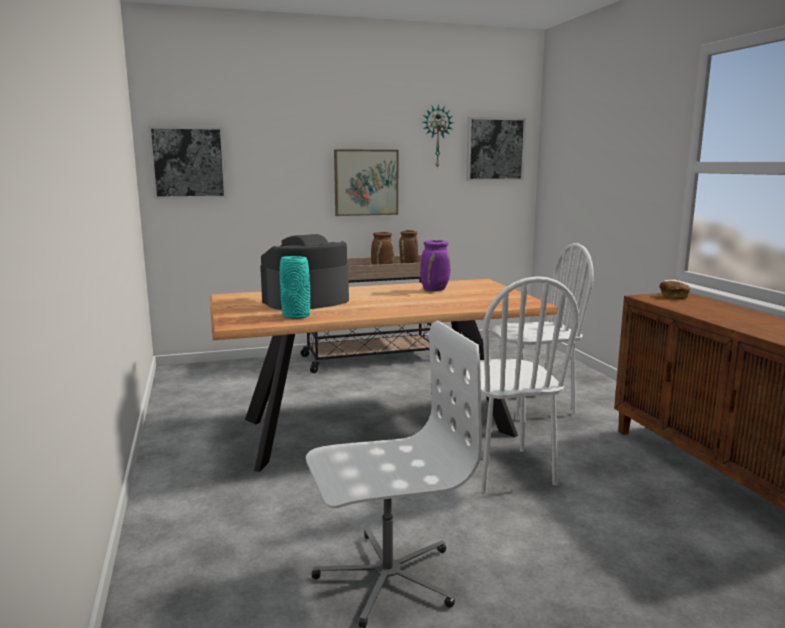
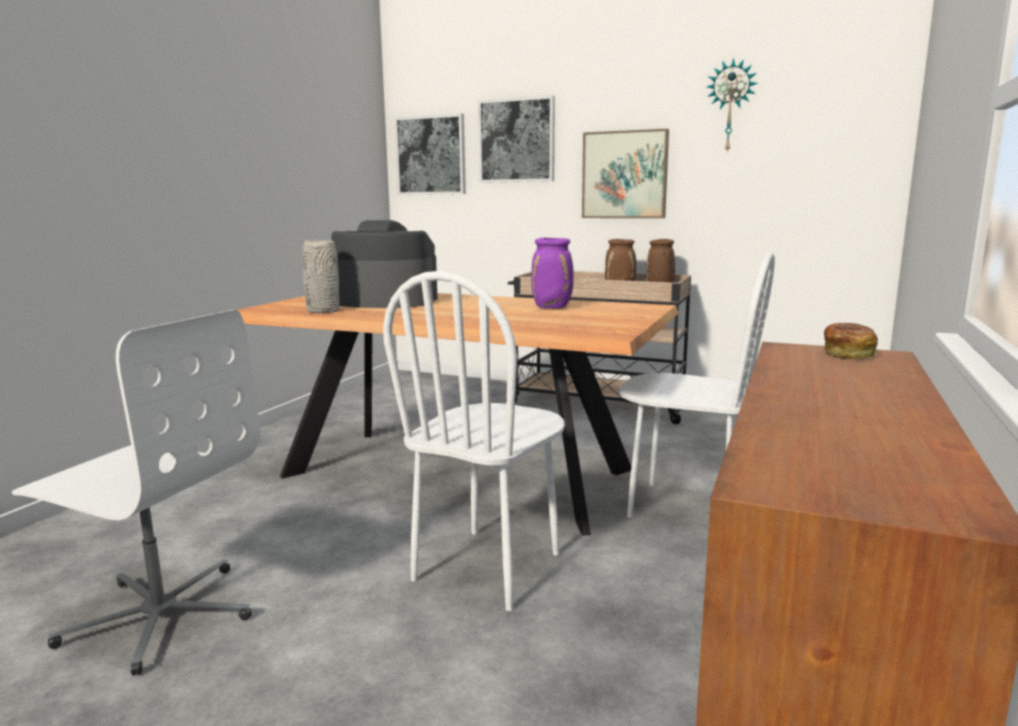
camera: 40 degrees right, 0 degrees up
turquoise vase [280,256,310,319] -> grey vase [302,240,339,313]
picture [466,117,526,181] -> picture moved to [478,95,555,183]

